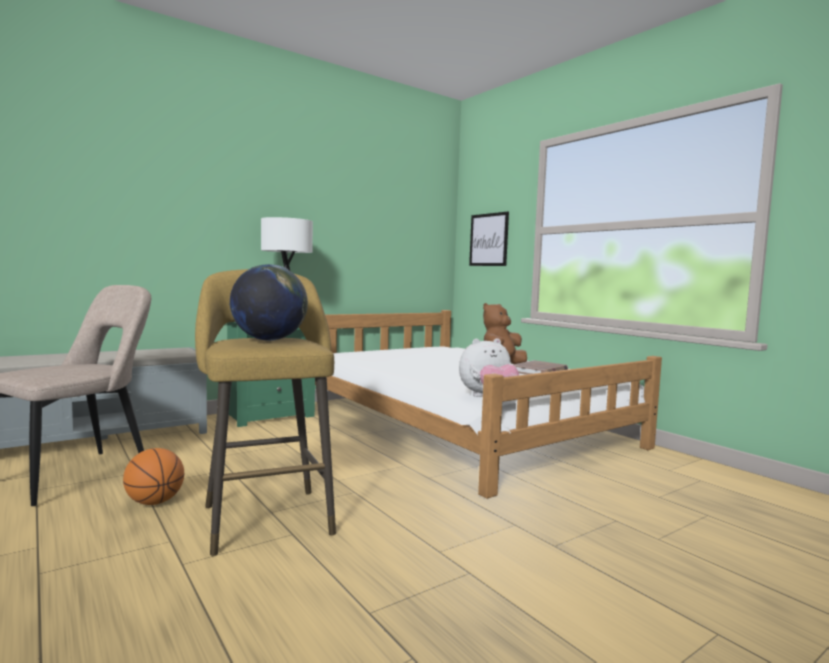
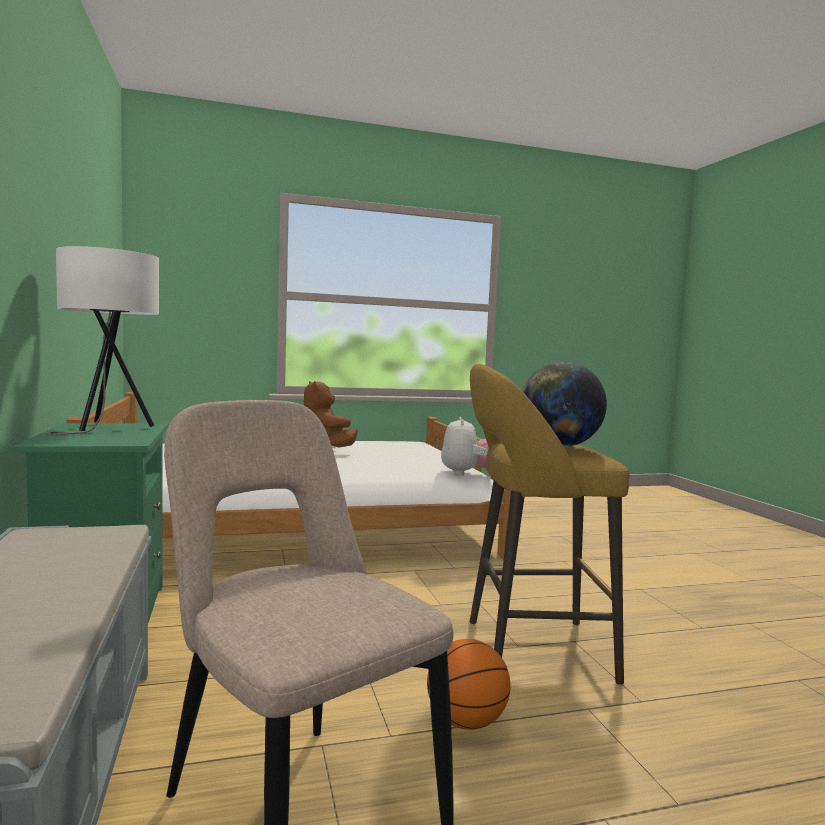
camera: 70 degrees left, 0 degrees up
picture [469,212,509,266] -> none
brown book [513,360,568,375] -> none

